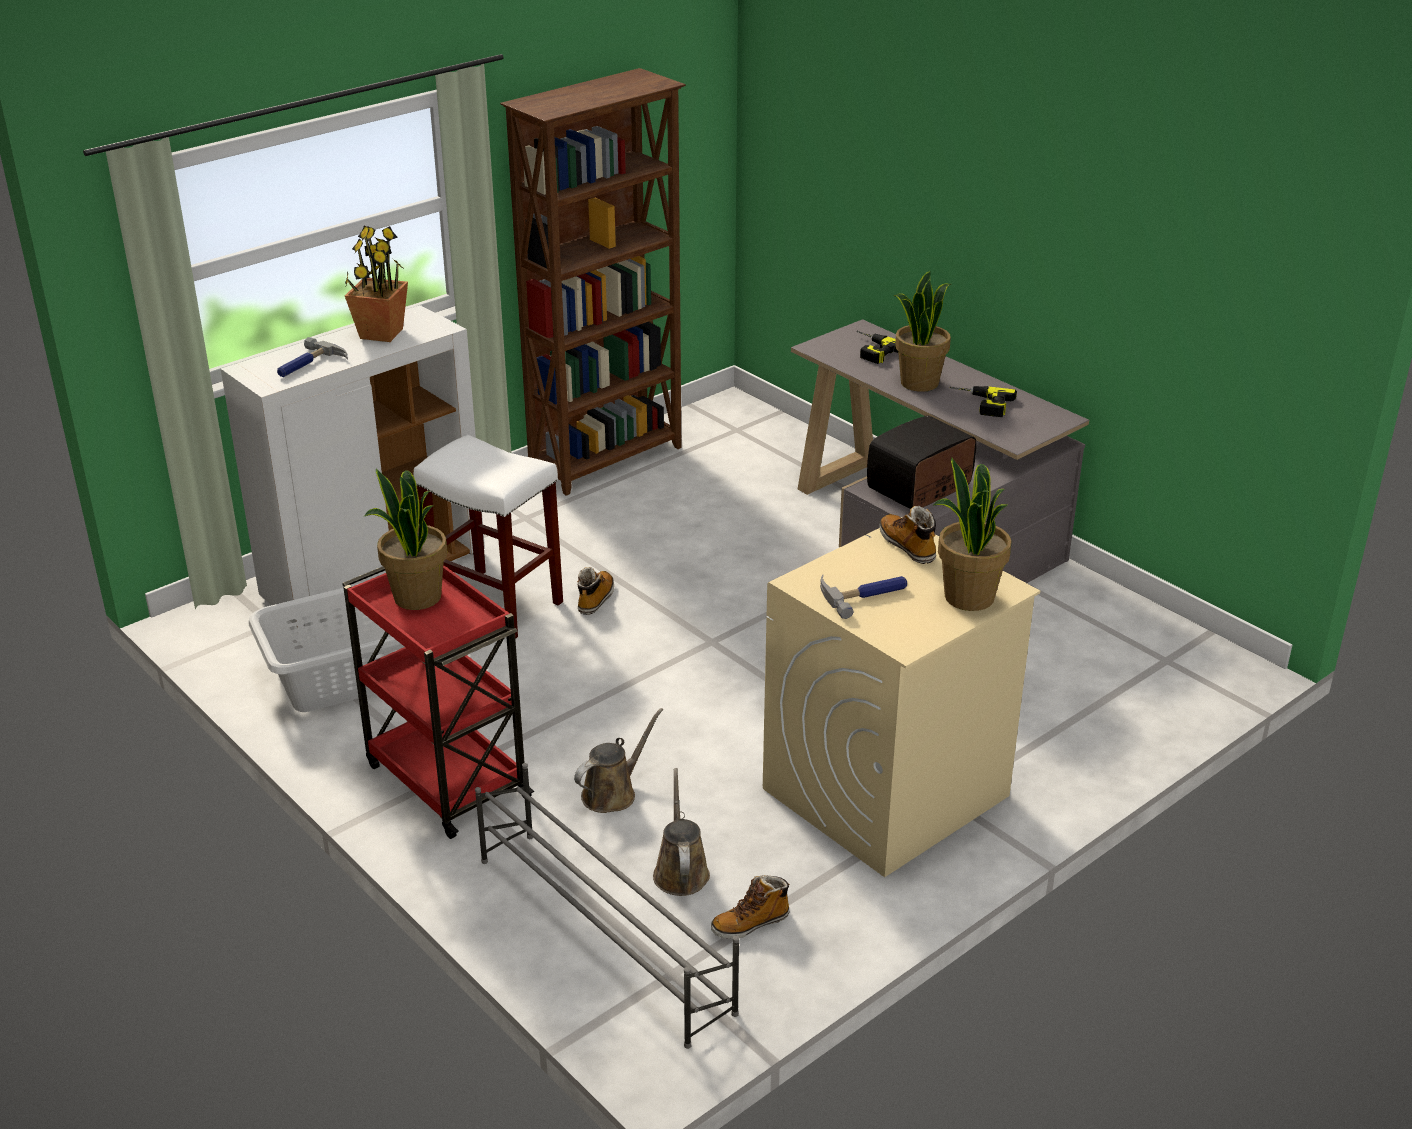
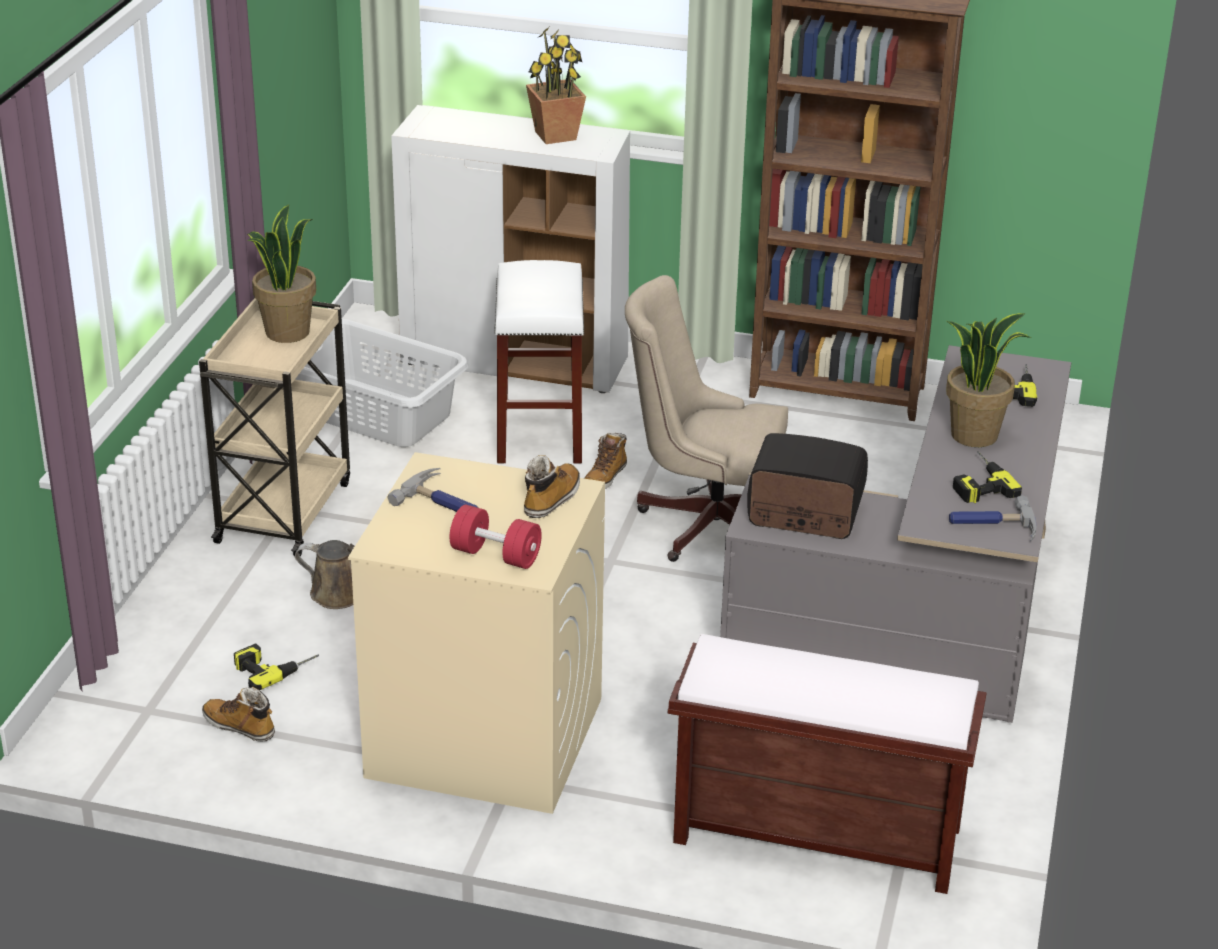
camera: 55 degrees right, 0 degrees up
hammer [277,337,348,377] -> hammer moved to [949,495,1036,541]
red cart [342,565,534,839] -> beige cart [199,297,350,556]
grey shoe rack [475,763,739,1049] -> none
boot [577,567,614,615] -> boot turned 135 degrees clockwise [584,433,627,489]
brown watering can [653,768,710,896] -> power drill [234,643,319,690]
potted plant [934,457,1012,611] -> red dumbbell [450,505,542,569]
none -> beige office chair [625,275,788,562]
none -> brown bench [668,634,987,894]

